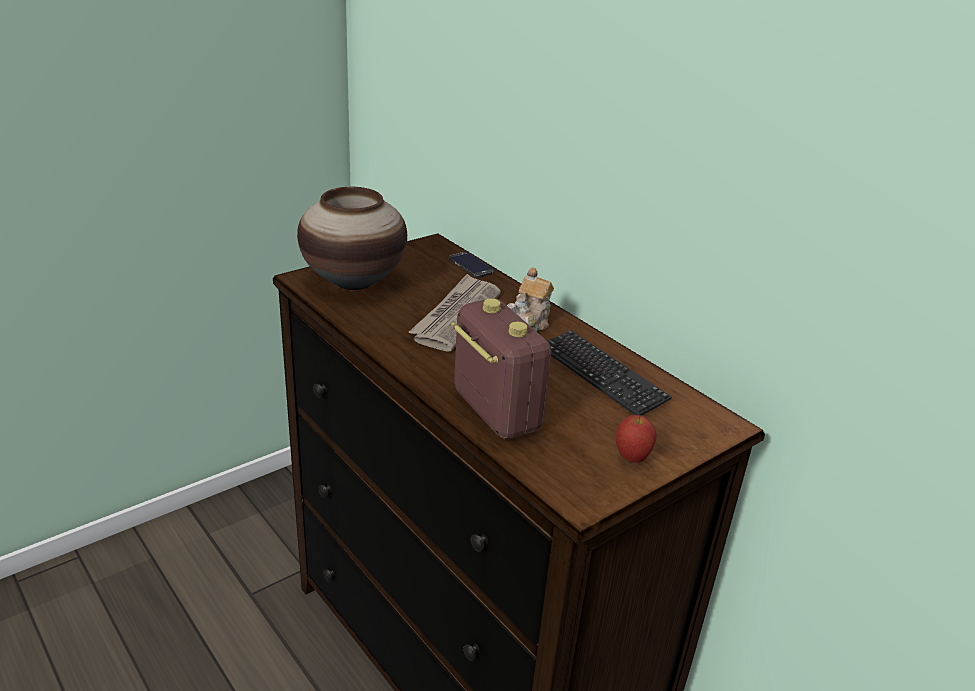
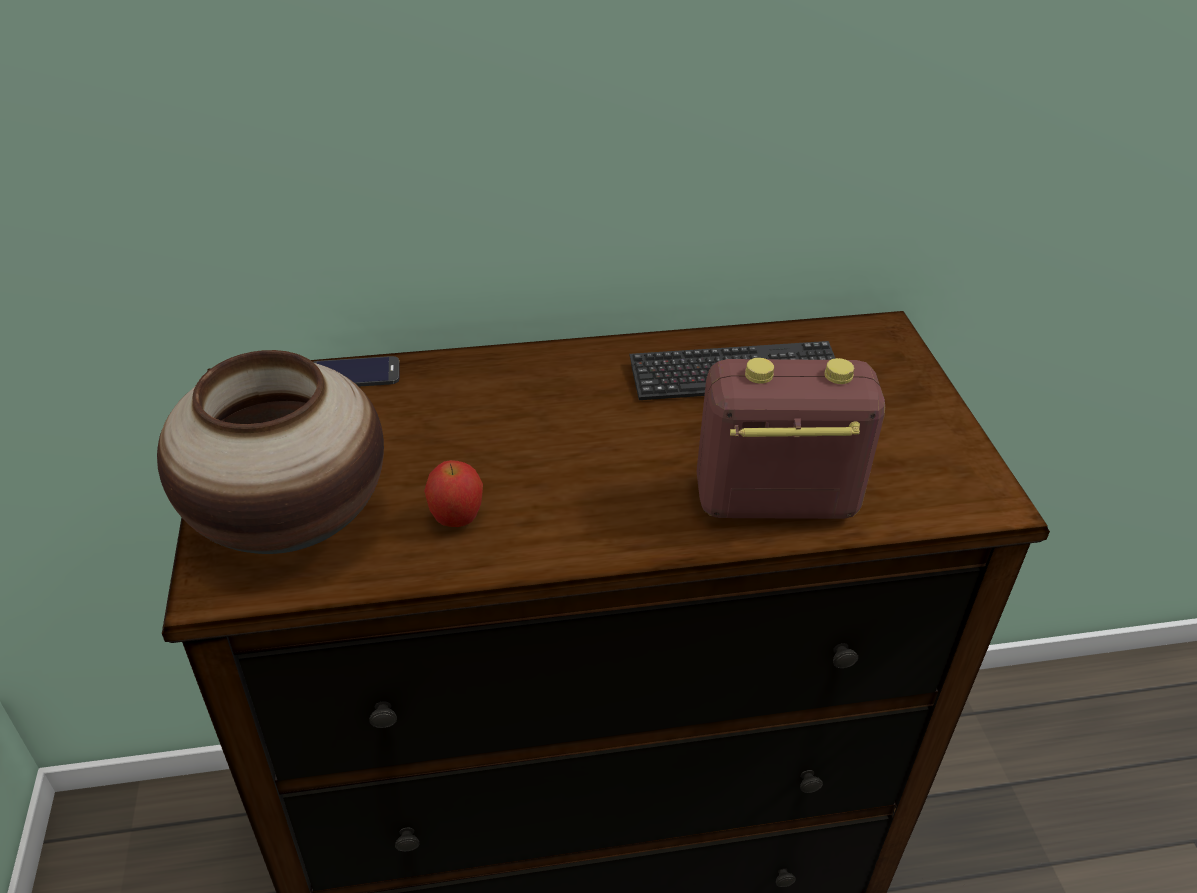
camera: 60 degrees left, 10 degrees up
newspaper [409,274,501,351] -> none
teapot [507,267,554,332] -> none
apple [616,415,657,463] -> apple moved to [424,460,483,527]

